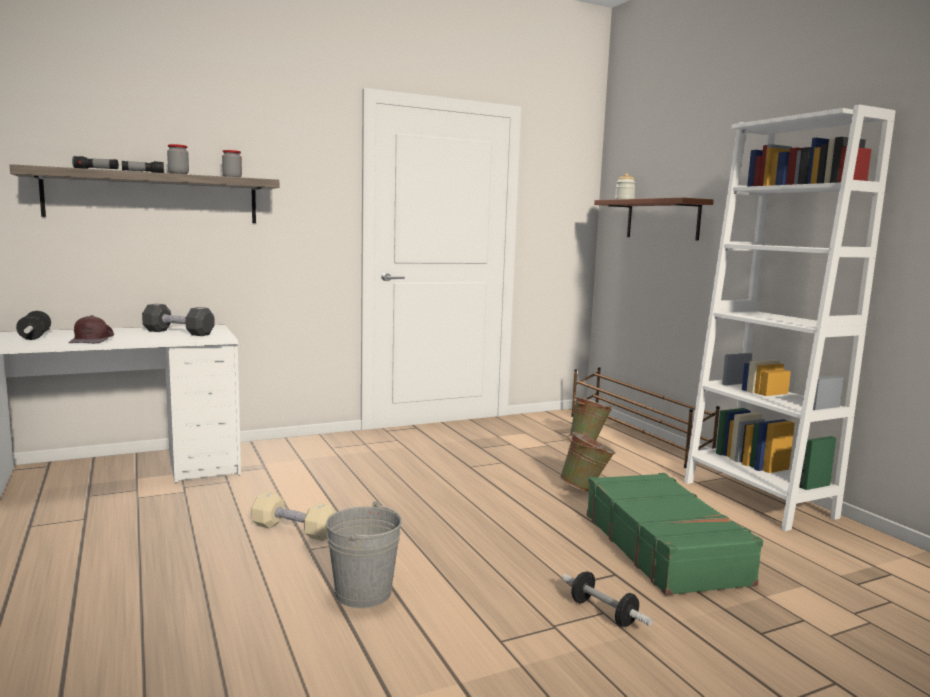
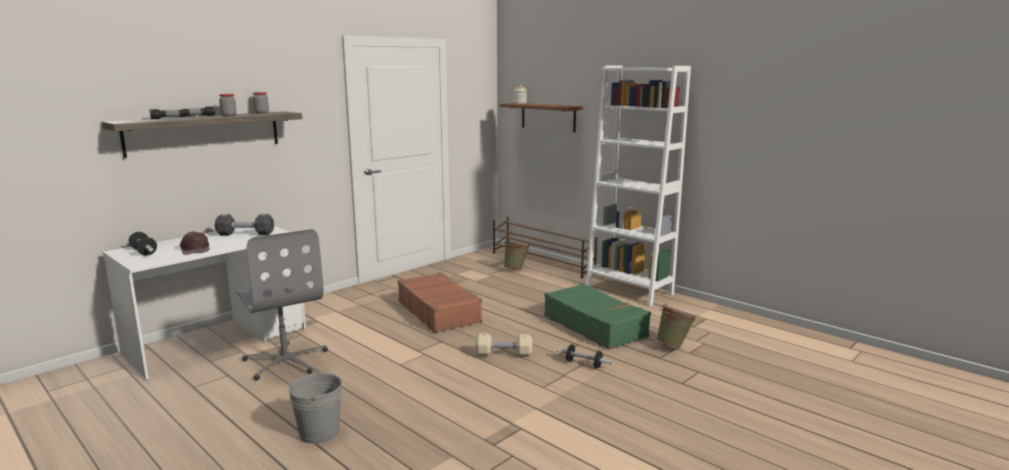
camera: 20 degrees left, 5 degrees up
beige dumbbell [251,491,336,541] -> beige dumbbell moved to [475,333,532,357]
grey bucket [326,501,402,608] -> grey bucket moved to [289,370,342,444]
green bucket [560,432,616,492] -> green bucket moved to [656,304,697,349]
none -> grey office chair [237,229,328,380]
none -> brown suitcase [398,272,482,333]

